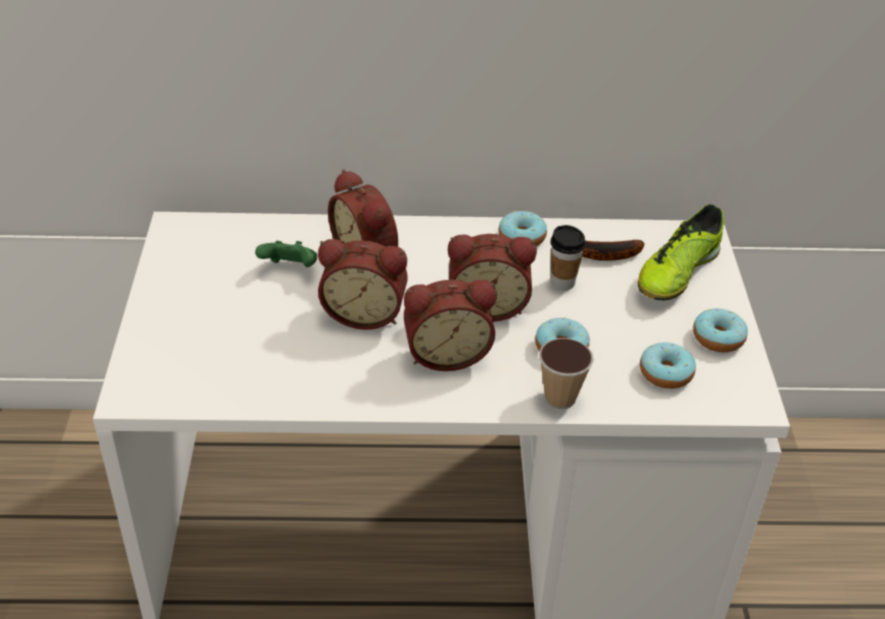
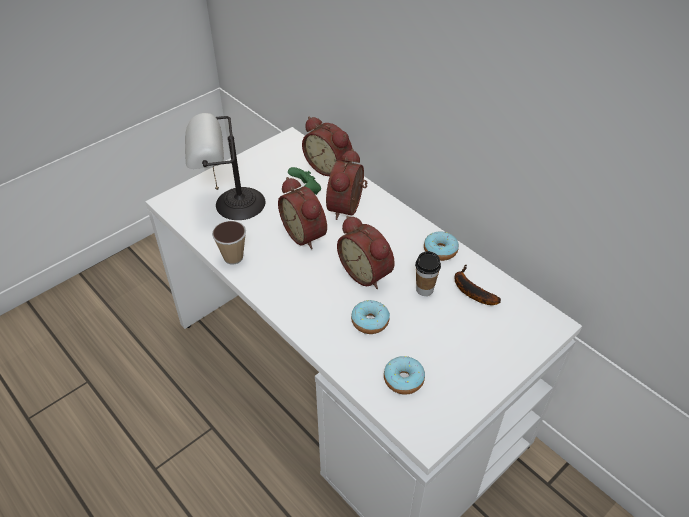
camera: 50 degrees right, 5 degrees up
alarm clock [404,280,497,371] -> alarm clock moved to [302,117,353,176]
cup [539,338,594,409] -> cup moved to [212,221,246,265]
shoe [638,204,724,301] -> none
donut [693,309,748,352] -> none
none -> table lamp [185,113,265,220]

